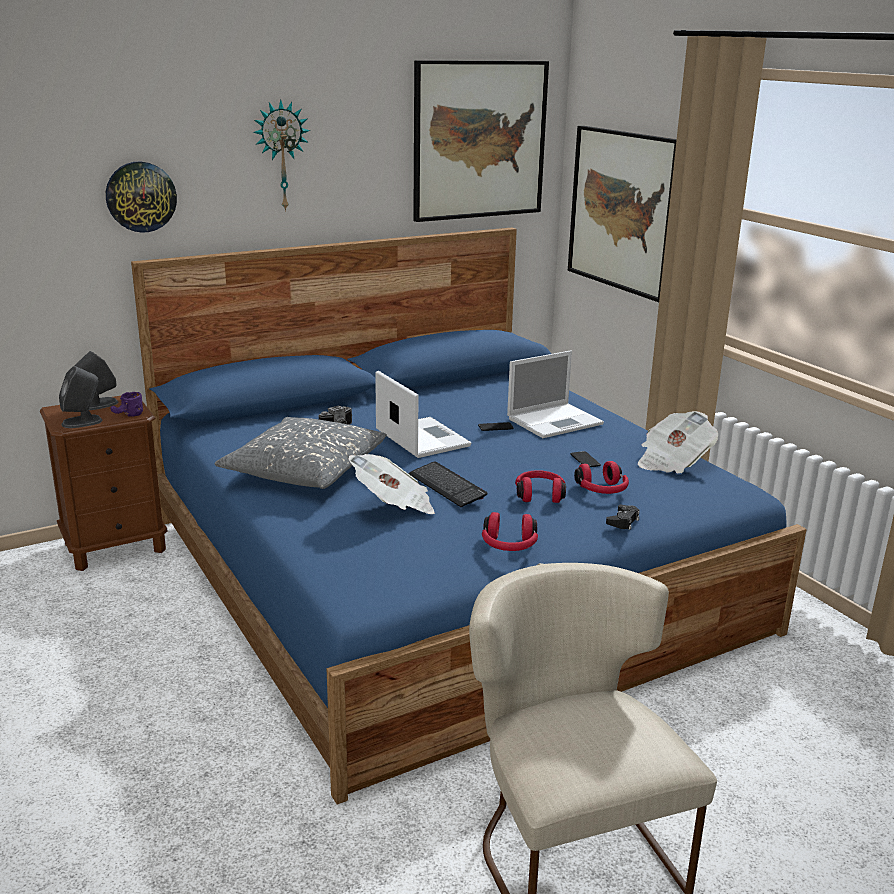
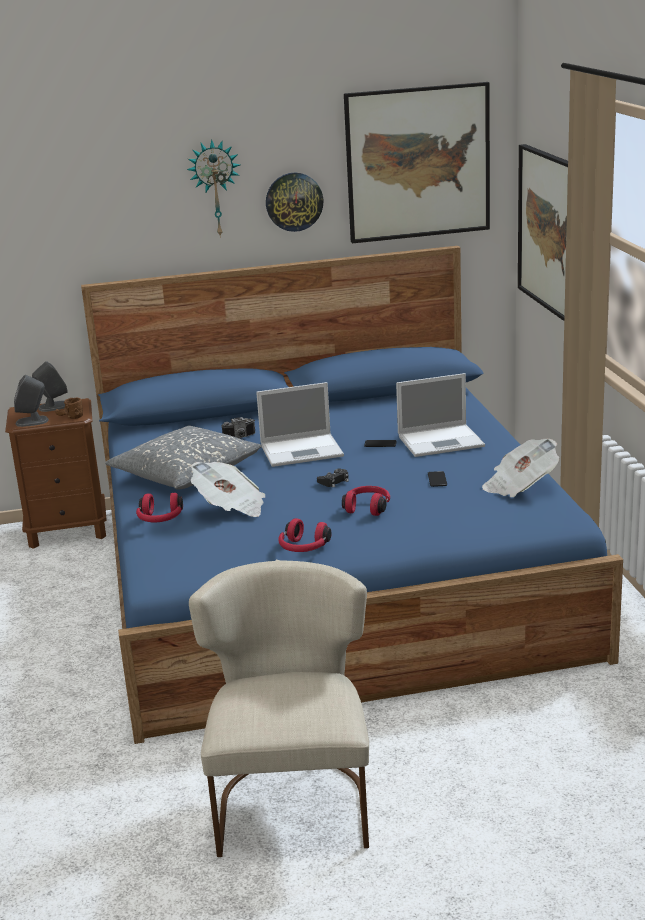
camera: 20 degrees right, 0 degrees up
wall clock [106,162,177,233] -> wall clock moved to [266,173,323,232]
purple mug [110,392,143,417] -> brown mug [55,398,83,419]
laptop [375,371,471,458] -> laptop turned 90 degrees clockwise [256,382,344,467]
keyboard [409,461,488,507] -> none
red headphones [574,461,629,494] -> red headphones moved to [136,493,183,522]
black game controller [606,505,640,530] -> black game controller moved to [317,468,349,488]

